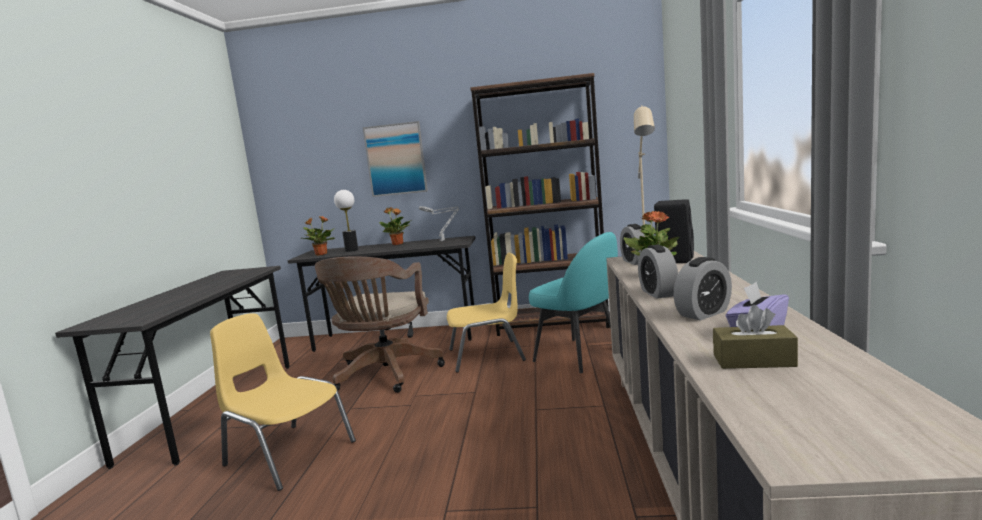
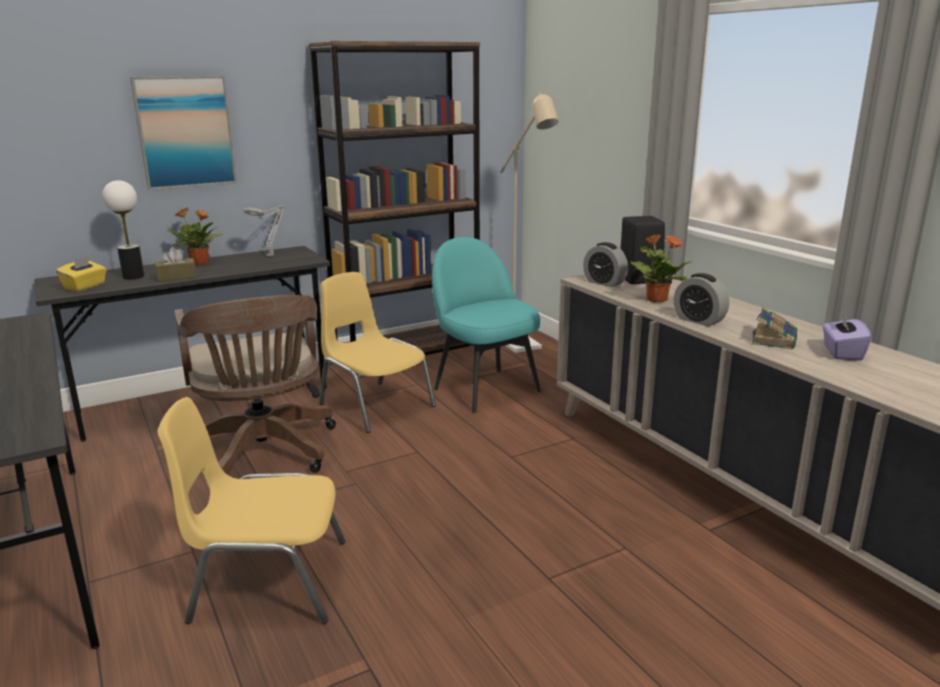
camera: 35 degrees left, 10 degrees up
potted plant [302,216,335,256] -> yellow tissue box [56,255,107,291]
yellow chair [447,253,526,372] -> yellow chair turned 90 degrees counterclockwise [319,272,436,433]
turquoise chair [529,232,618,373] -> turquoise chair turned 135 degrees counterclockwise [432,237,541,413]
alarm clock [673,257,732,320] -> book [752,307,797,349]
brown tissue box [713,305,798,369] -> brown tissue box moved to [155,247,197,282]

